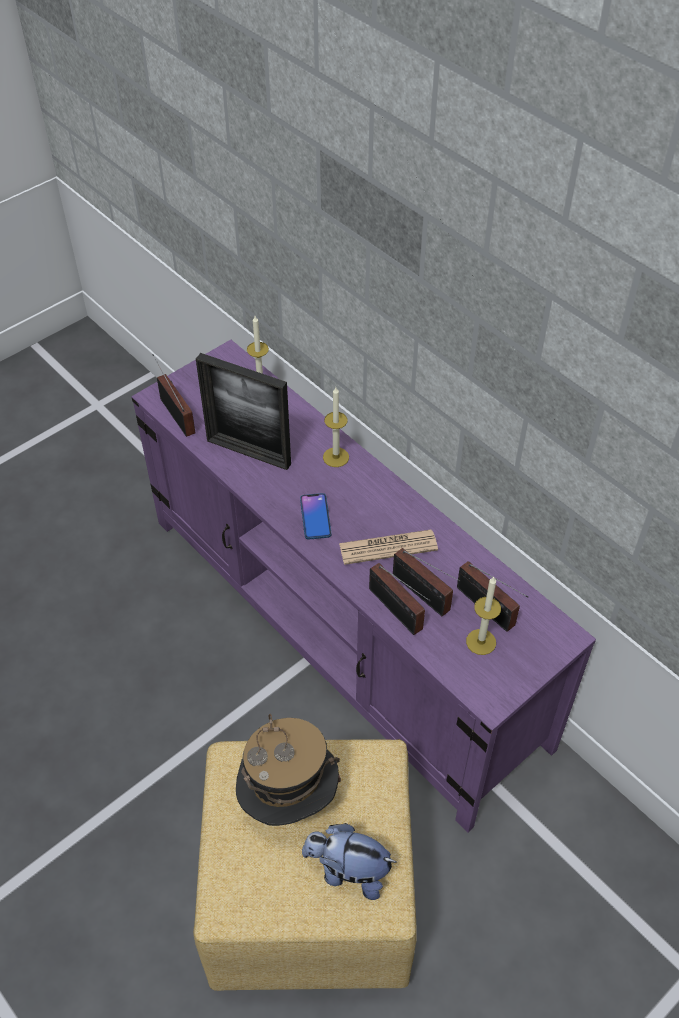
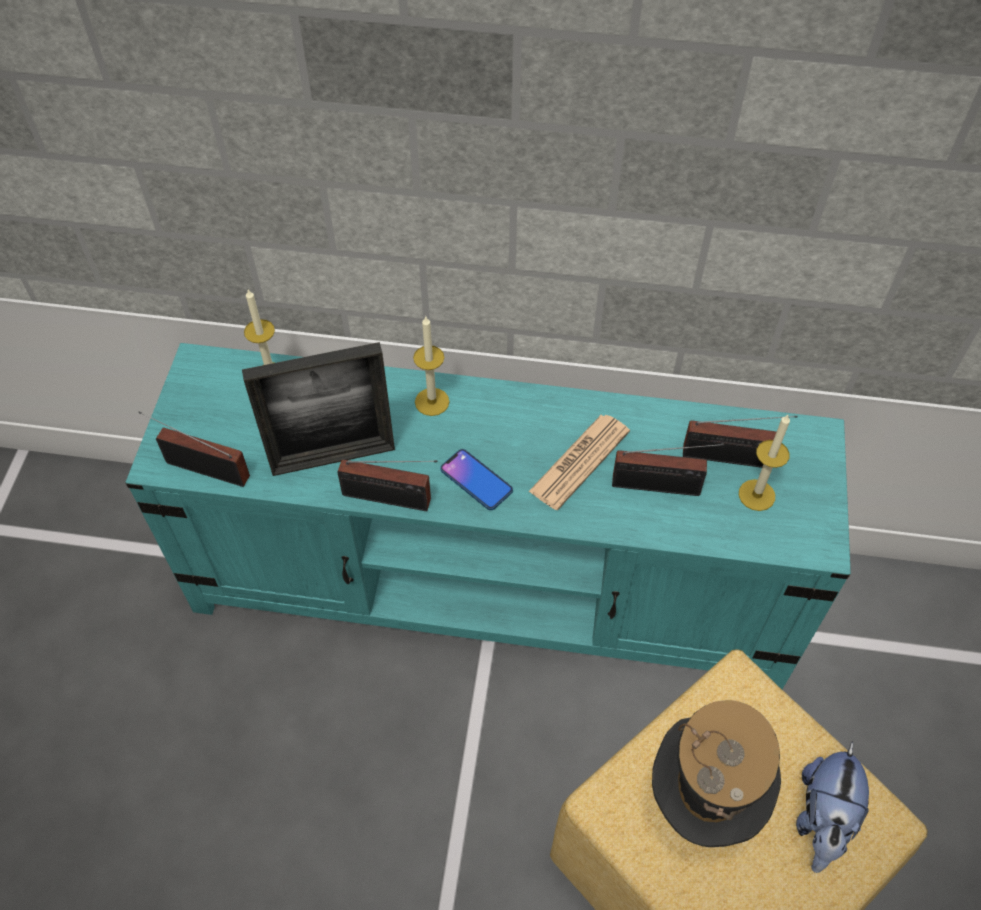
camera: 40 degrees left, 5 degrees up
purple tv stand [132,340,596,833] -> turquoise tv stand [126,343,851,689]
plush toy [302,823,397,900] -> plush toy turned 45 degrees counterclockwise [796,741,869,873]
radio [369,563,431,635] -> radio moved to [337,460,437,511]

